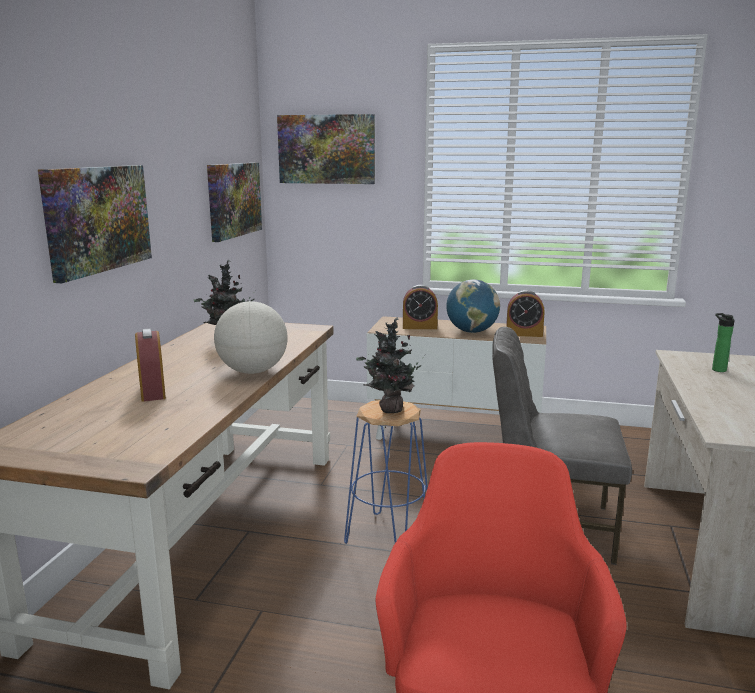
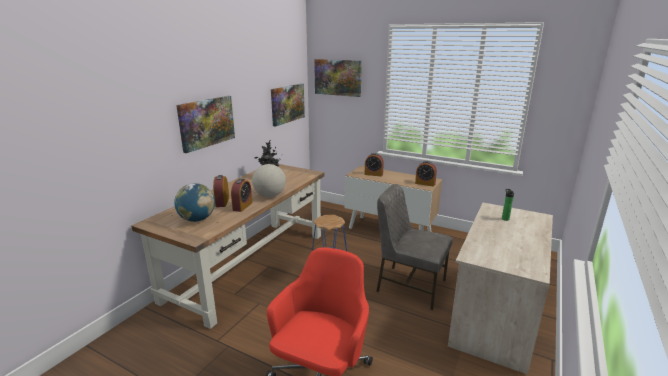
camera: 15 degrees right, 5 degrees up
potted plant [356,317,425,413] -> none
globe [446,279,500,333] -> globe moved to [174,183,215,222]
none -> alarm clock [231,179,252,212]

